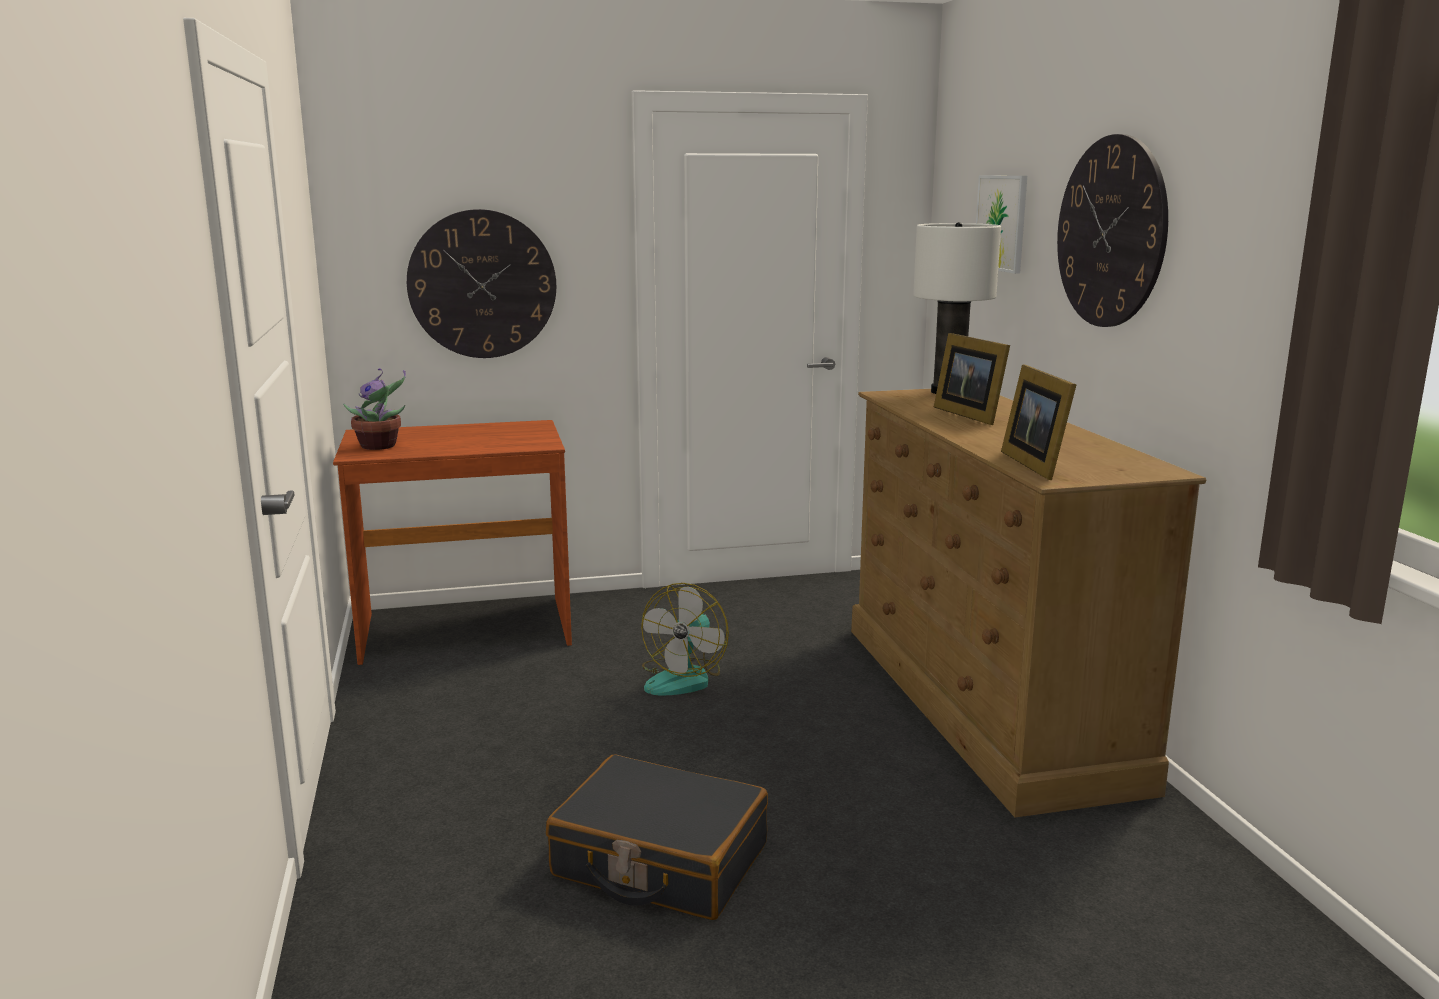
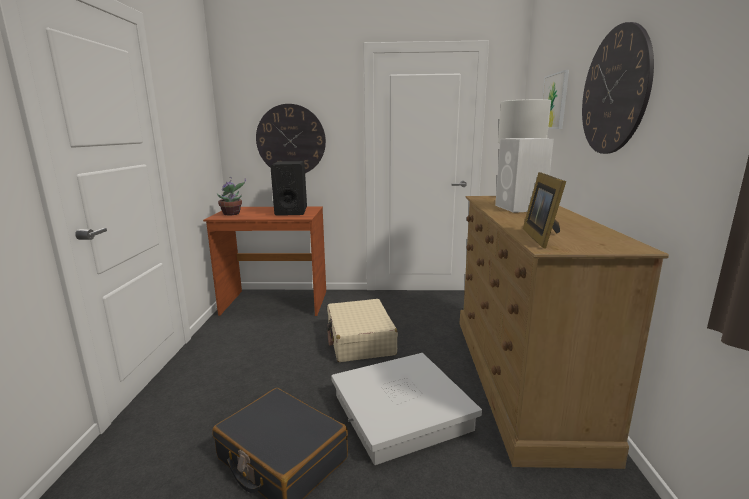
camera: 15 degrees right, 0 degrees up
fan [641,583,729,696] -> beige suitcase [327,299,398,362]
picture frame [934,333,1010,425] -> white speaker [495,138,554,213]
none -> black speaker [271,161,307,216]
none -> white storage box [331,353,482,465]

